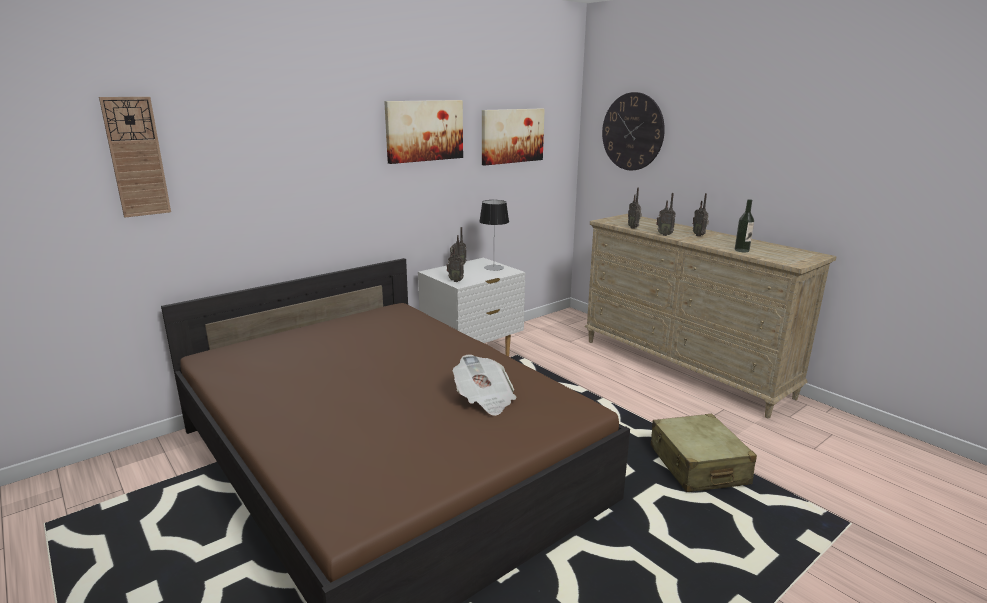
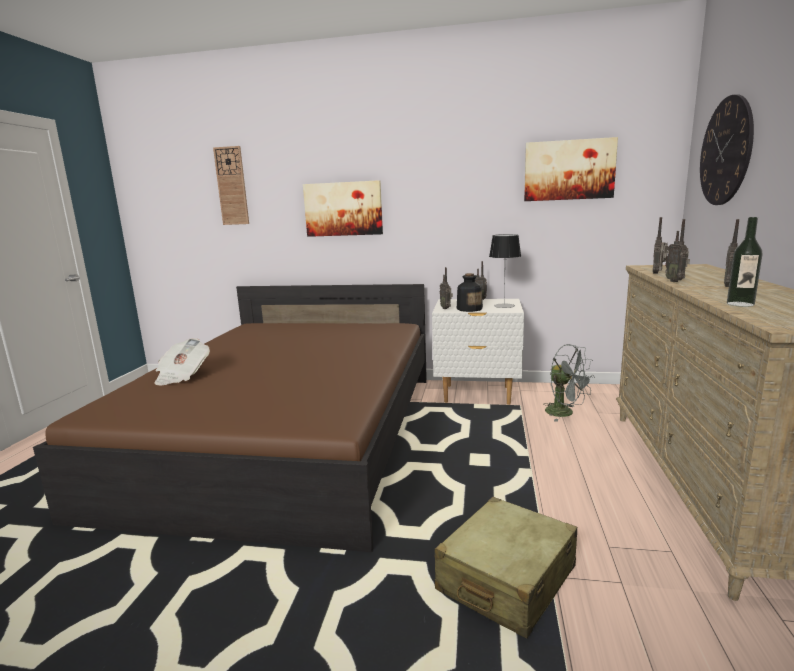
camera: 50 degrees right, 5 degrees down
picture [384,100,463,164] -> picture moved to [303,180,383,237]
newspaper [453,354,517,416] -> newspaper moved to [155,338,210,385]
none -> bottle [457,273,483,312]
none -> grey fan [544,344,594,422]

